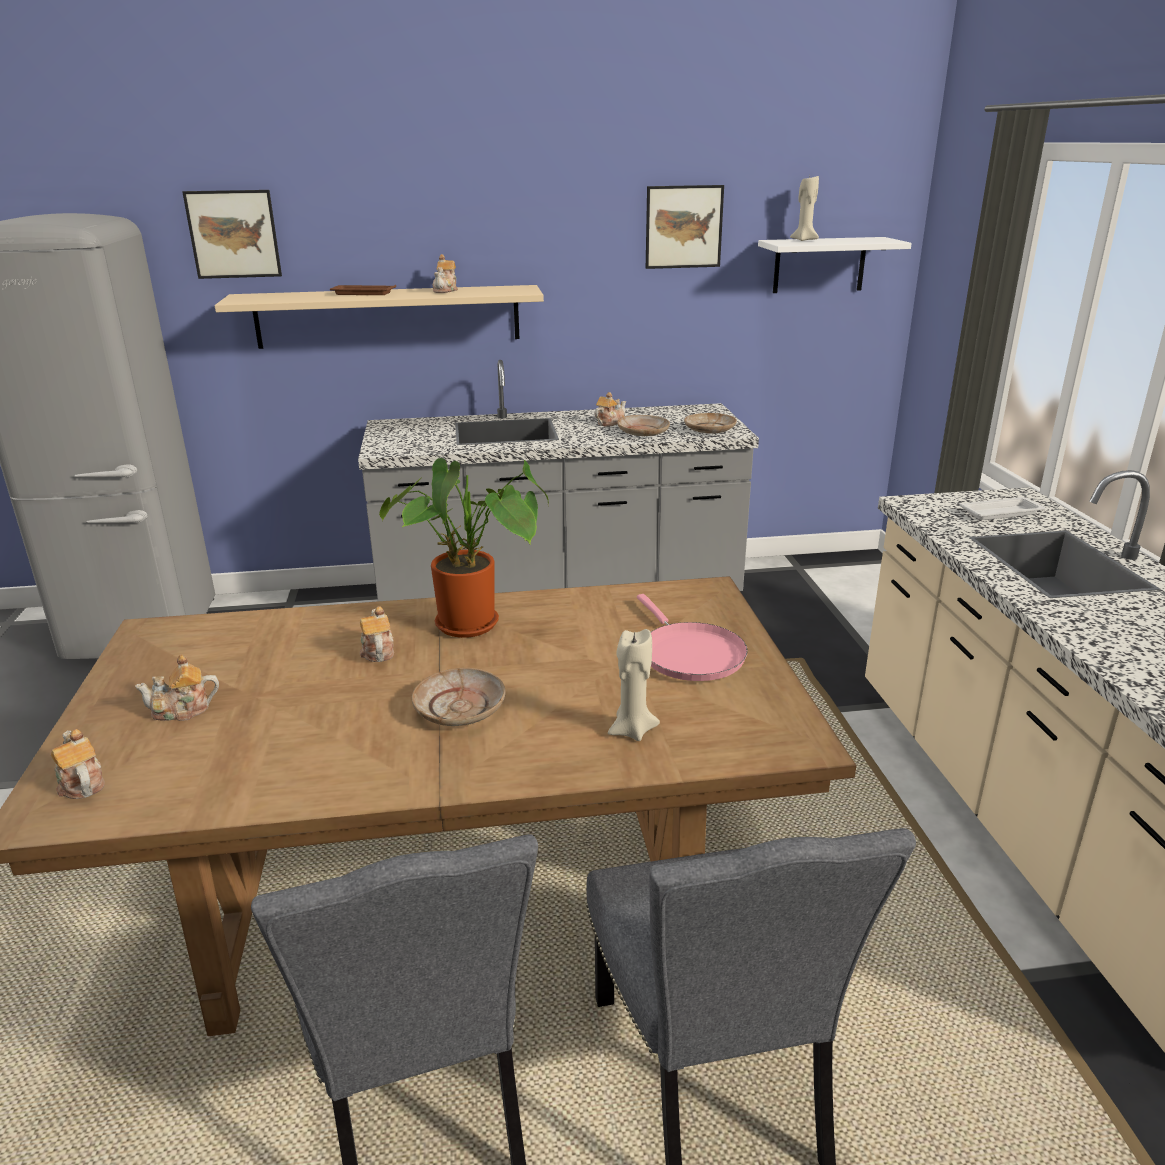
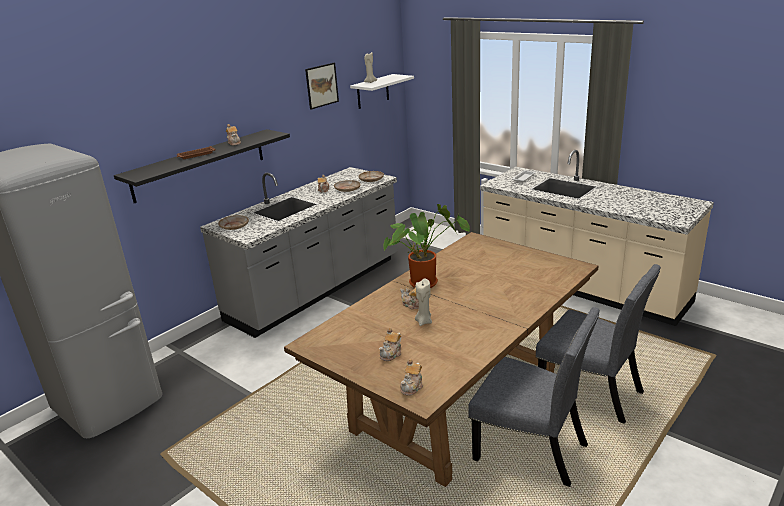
camera: 40 degrees left, 0 degrees up
teapot [51,729,105,799] -> teapot turned 75 degrees counterclockwise [400,359,423,396]
picture [182,190,282,279] -> none
beige shelf [215,285,544,349] -> black shelf [114,129,290,203]
beige plate [412,668,506,726] -> beige plate moved to [218,215,249,230]
beige candle [608,629,660,741] -> beige candle moved to [415,279,432,326]
pink frying pan [637,594,748,681] -> none

